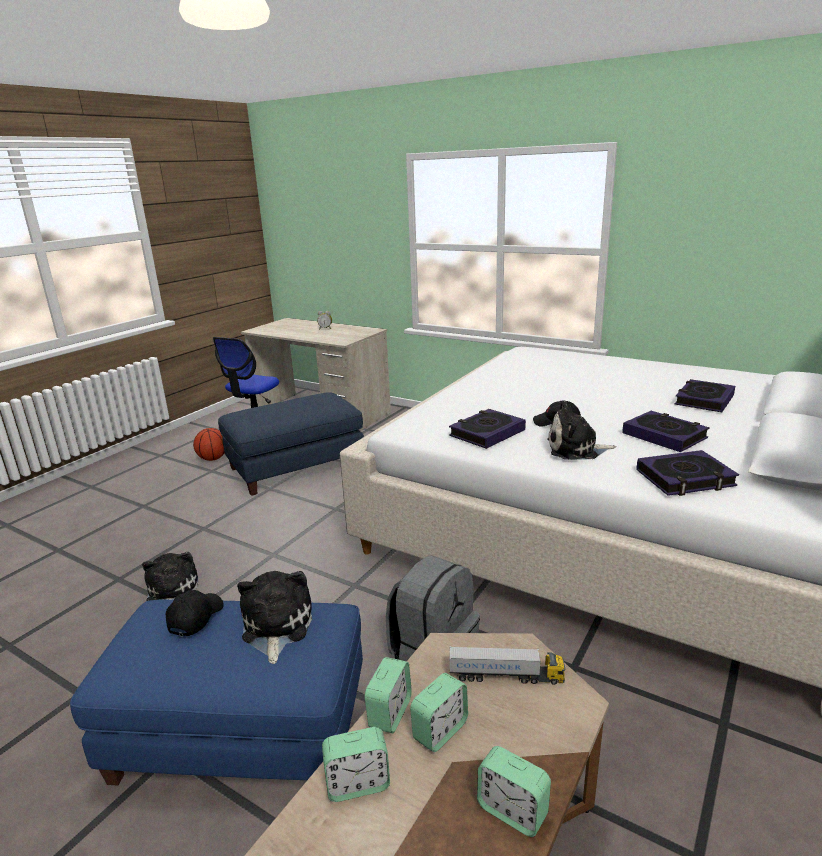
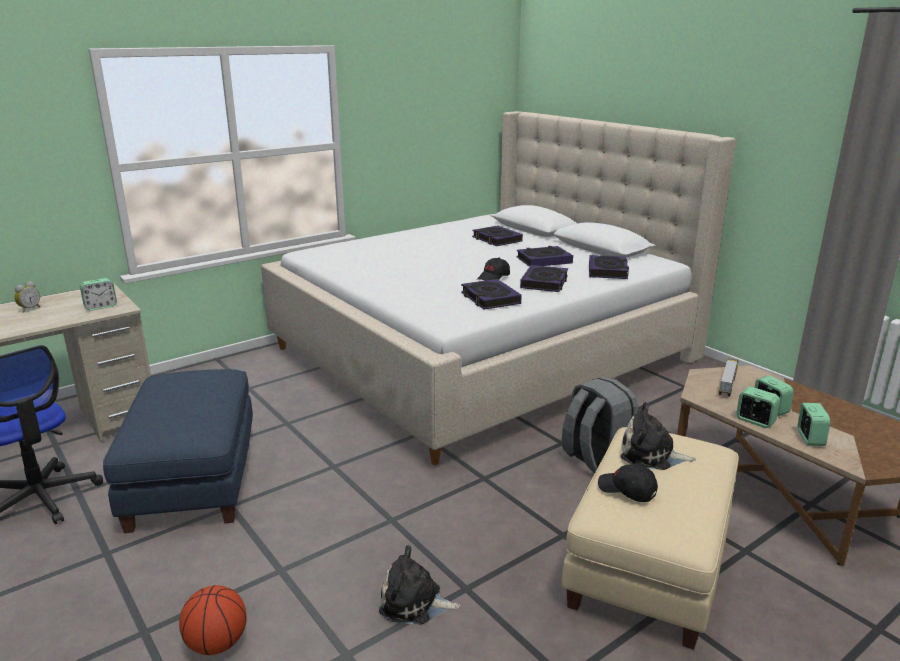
camera: 70 degrees left, 0 degrees up
blue ottoman [70,599,363,785] -> beige ottoman [561,427,739,650]
basketball [193,428,225,461] -> basketball moved to [179,585,247,655]
alarm clock [477,746,551,837] -> alarm clock moved to [80,278,117,310]
plush toy [548,401,616,460] -> book [520,265,568,292]

